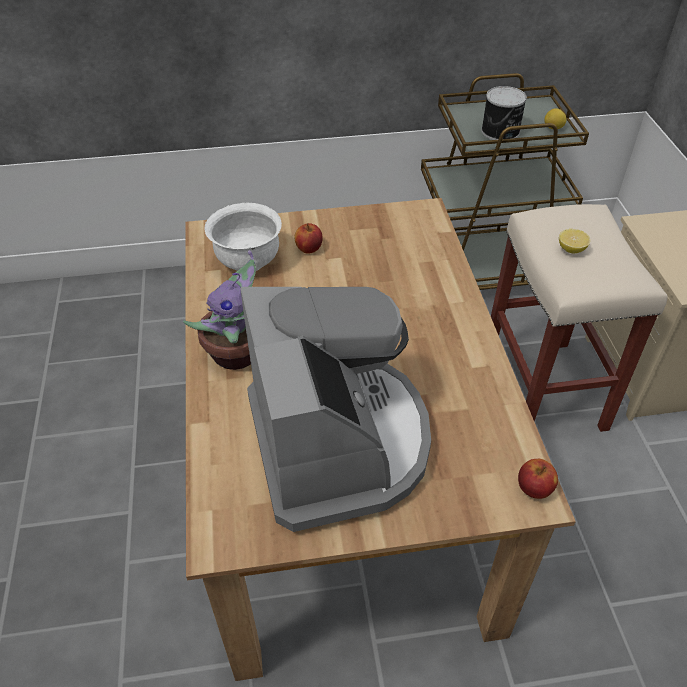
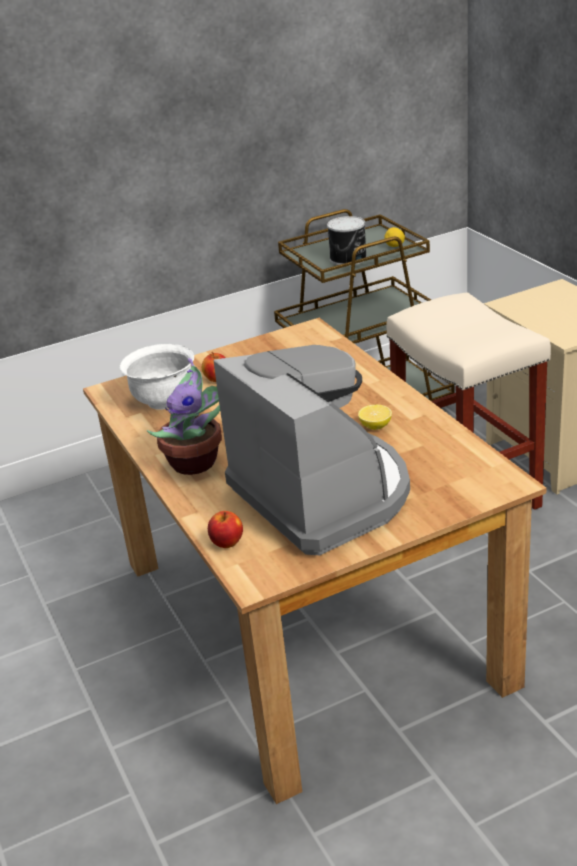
camera: 15 degrees left, 15 degrees down
apple [518,459,558,499] -> apple moved to [208,511,243,548]
lemon [559,229,590,253] -> lemon moved to [358,405,392,430]

